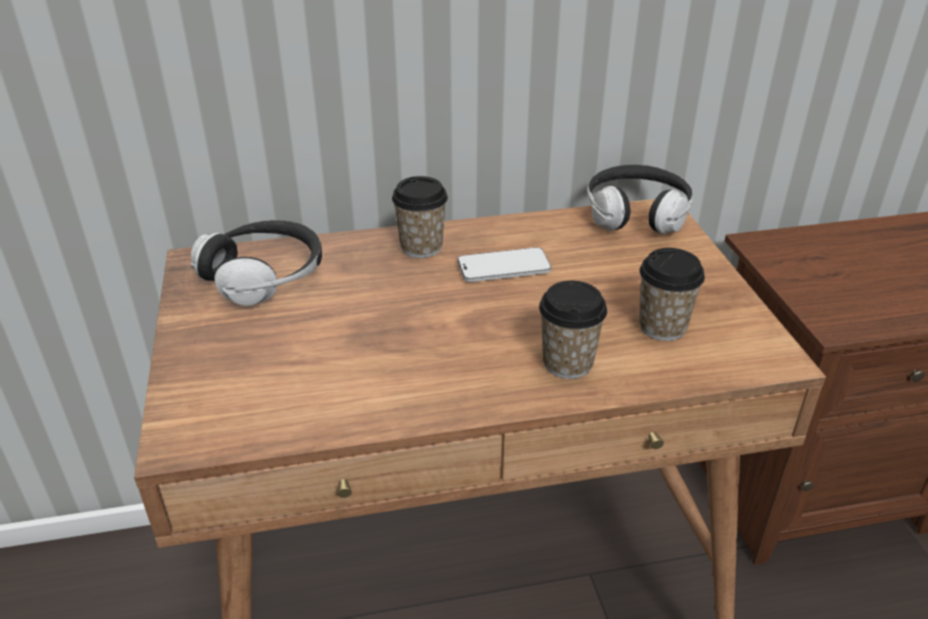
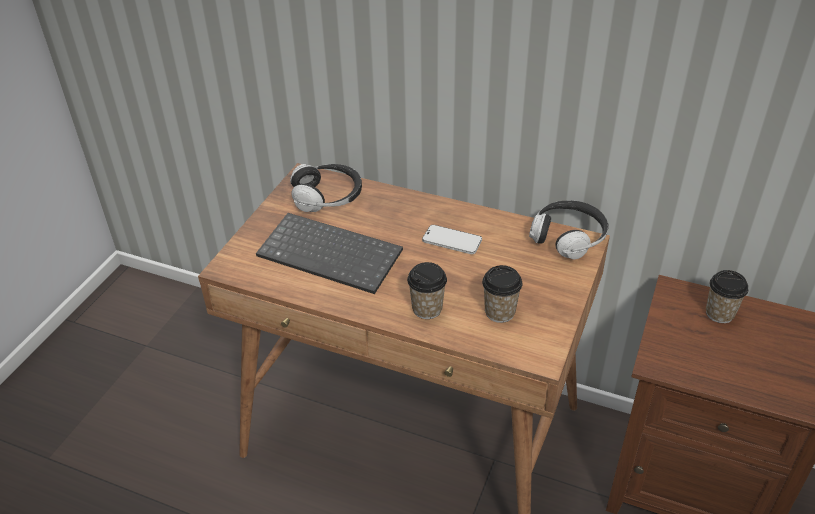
camera: 35 degrees right, 5 degrees up
cup [392,176,448,258] -> cup moved to [706,270,748,323]
none -> keyboard [256,213,403,294]

